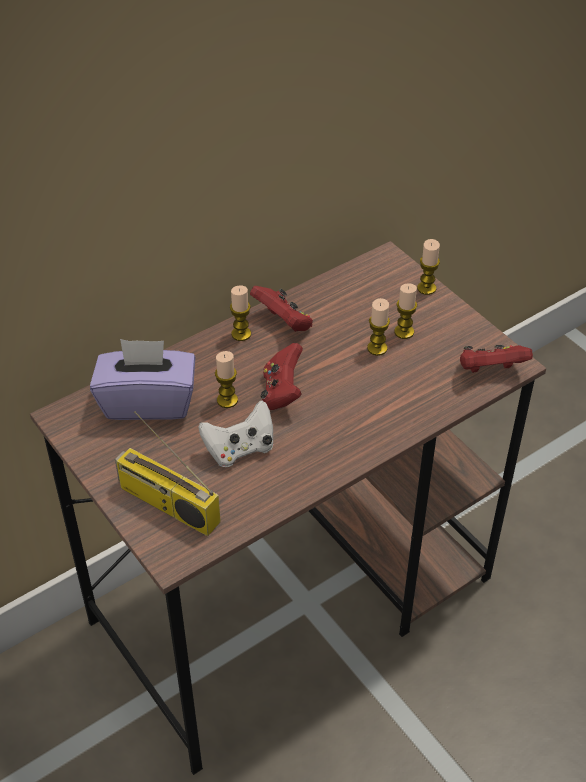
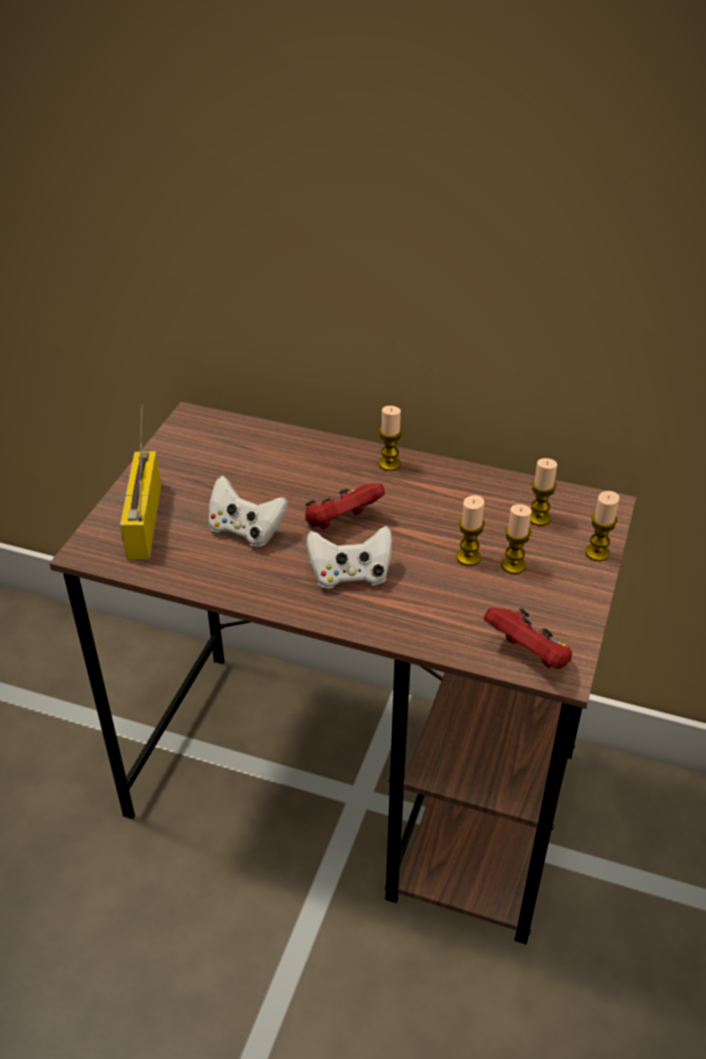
camera: 55 degrees right, 5 degrees down
purple tissue box [90,339,195,420] -> none
candle [215,351,238,408] -> candle moved to [530,458,557,526]
red game controller [250,286,313,332] -> none
none -> white game controller [306,526,392,589]

